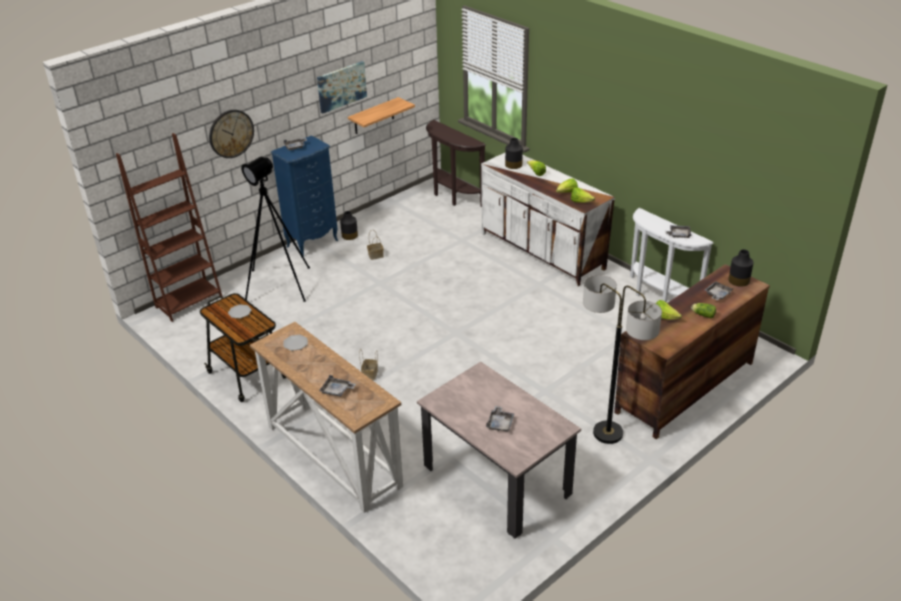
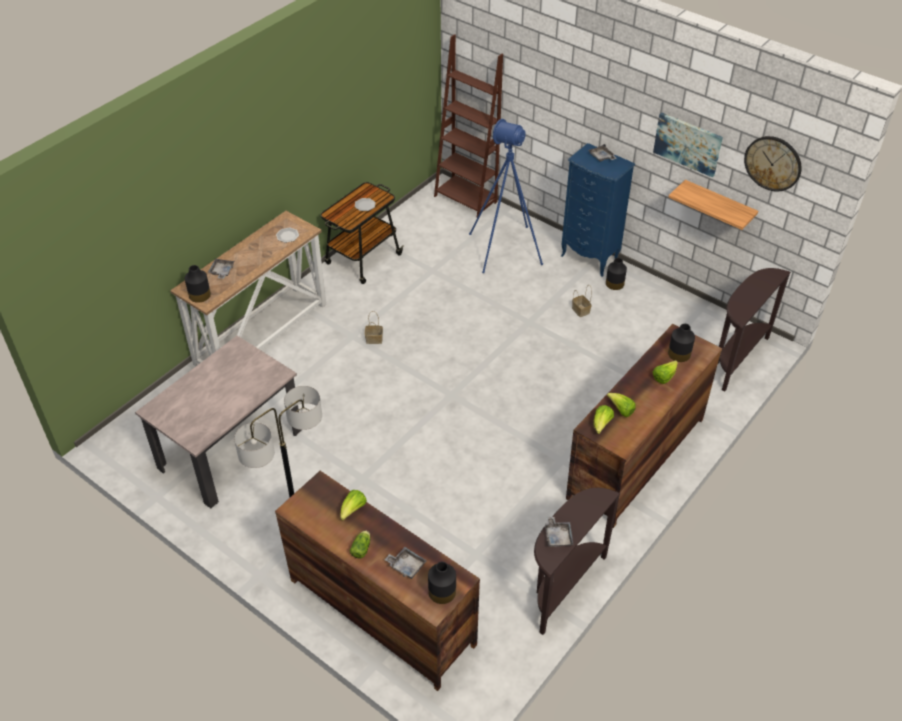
camera: 80 degrees right, 10 degrees up
wall clock [209,110,254,158] -> wall clock moved to [744,136,801,191]
black floor lamp [241,157,310,302] -> blue floor lamp [469,119,543,273]
white cabinet [481,153,615,286] -> brown cabinet [566,324,722,528]
grey tray [486,406,514,431] -> none
white console table [630,208,714,303] -> brown console table [534,488,621,635]
none -> black vase [185,265,211,303]

